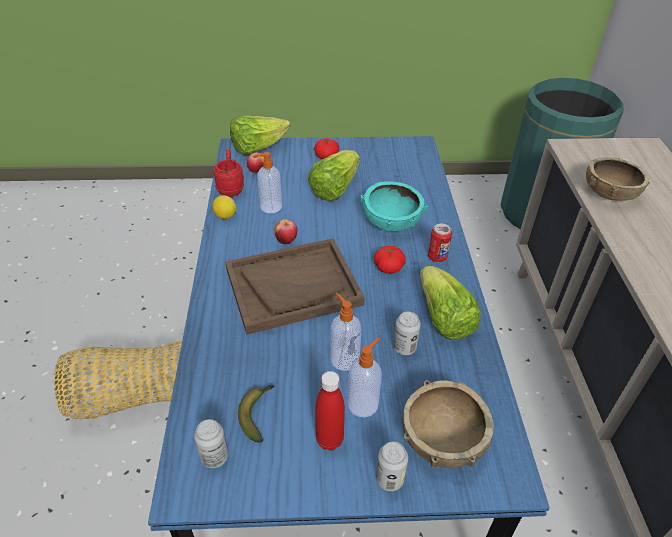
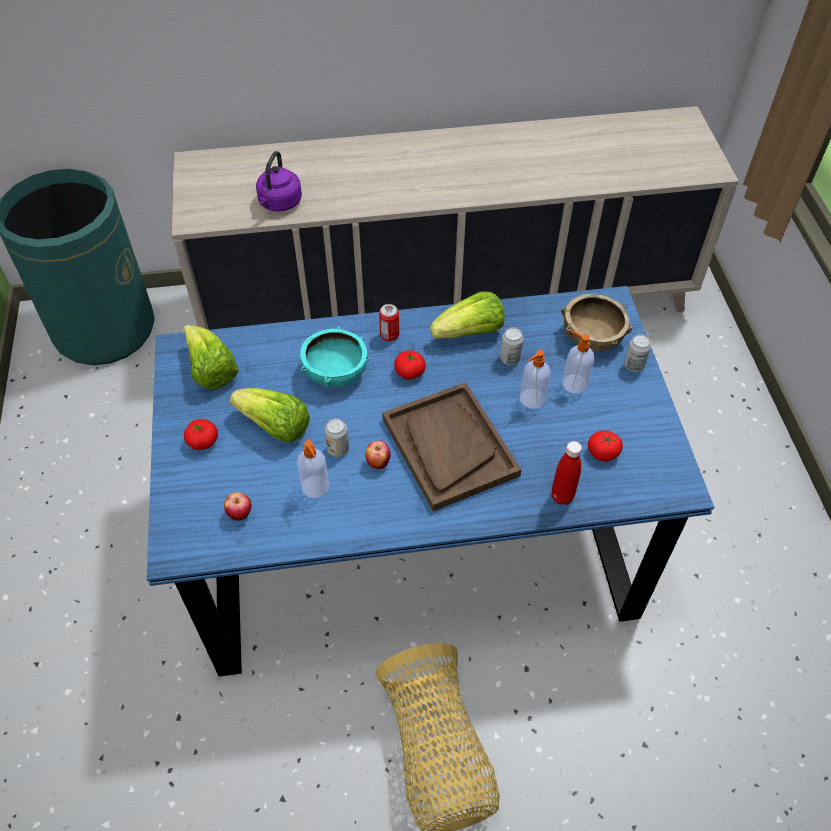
camera: 95 degrees left, 10 degrees up
can [194,419,228,468] -> can moved to [325,418,349,457]
lemon [212,195,236,219] -> none
red mug [213,149,244,197] -> none
lettuce [230,115,290,155] -> lettuce moved to [183,325,239,390]
banana [238,385,275,443] -> tomato [588,431,623,462]
red bottle [315,371,345,450] -> red bottle moved to [551,441,582,505]
brown bowl [586,157,650,201] -> purple kettle [256,151,302,212]

